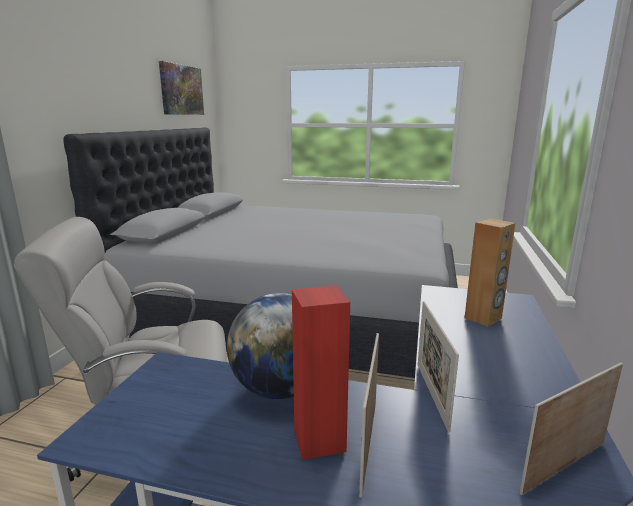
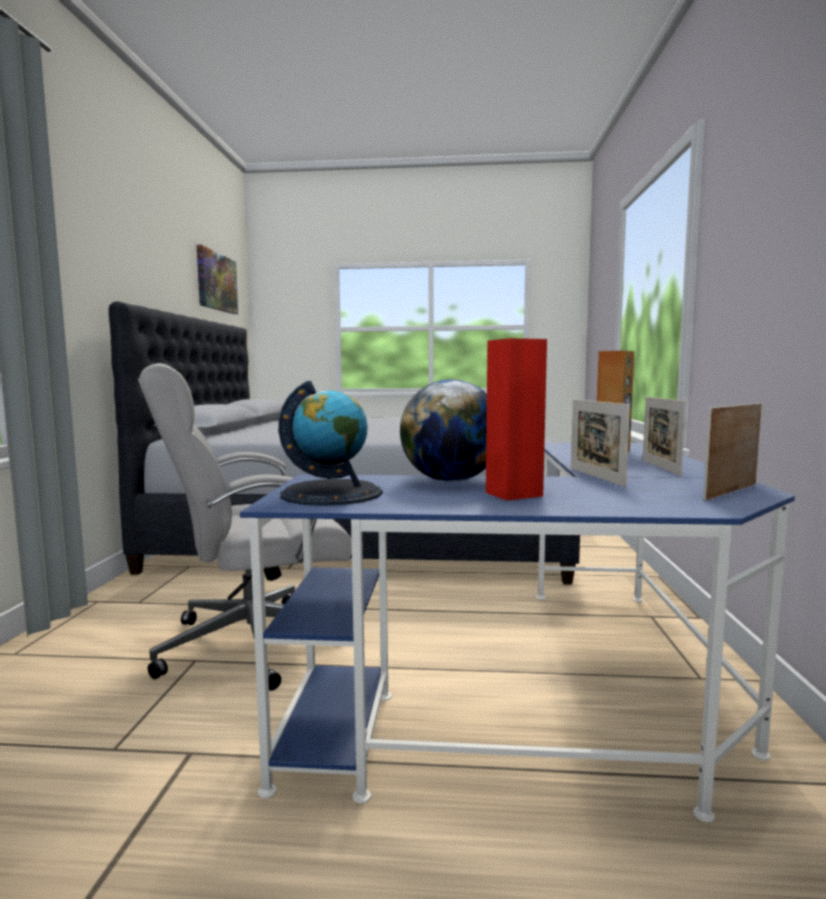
camera: 10 degrees left, 10 degrees down
picture frame [359,333,379,498] -> picture frame moved to [643,397,686,476]
none -> globe [278,381,383,506]

